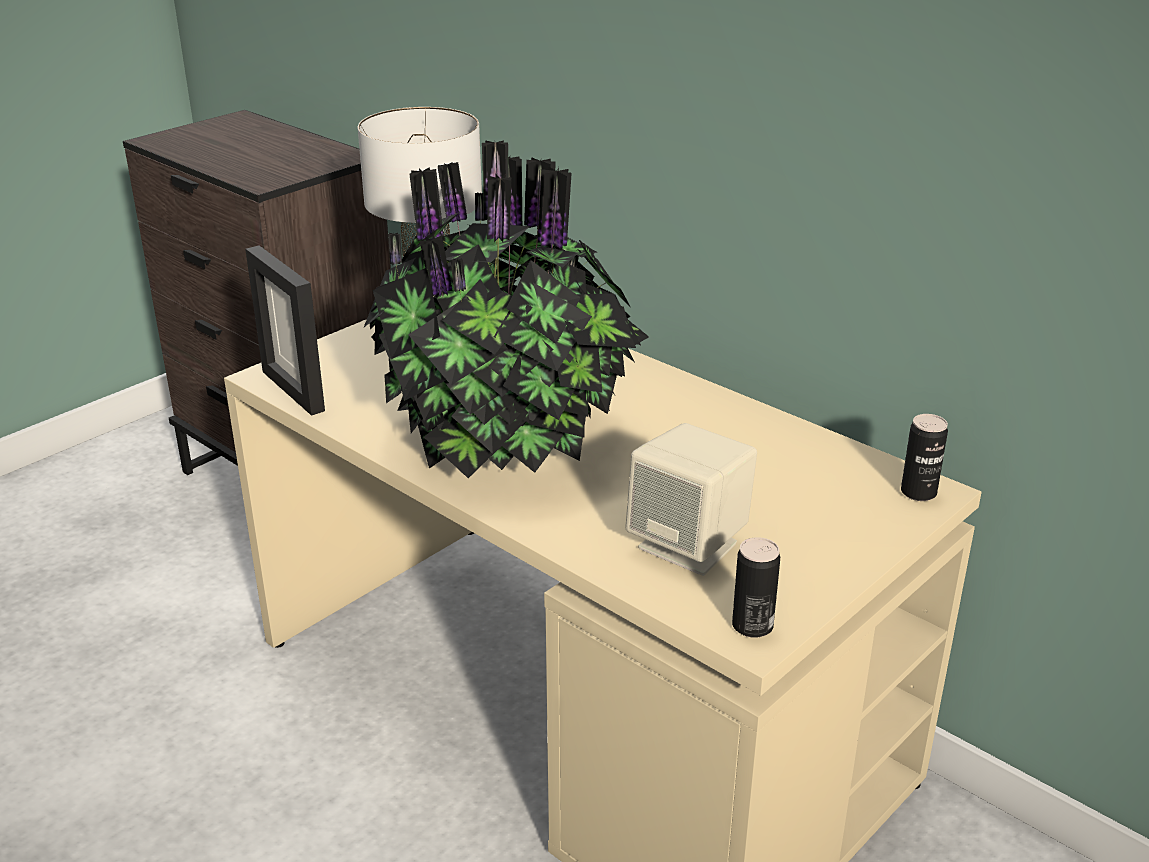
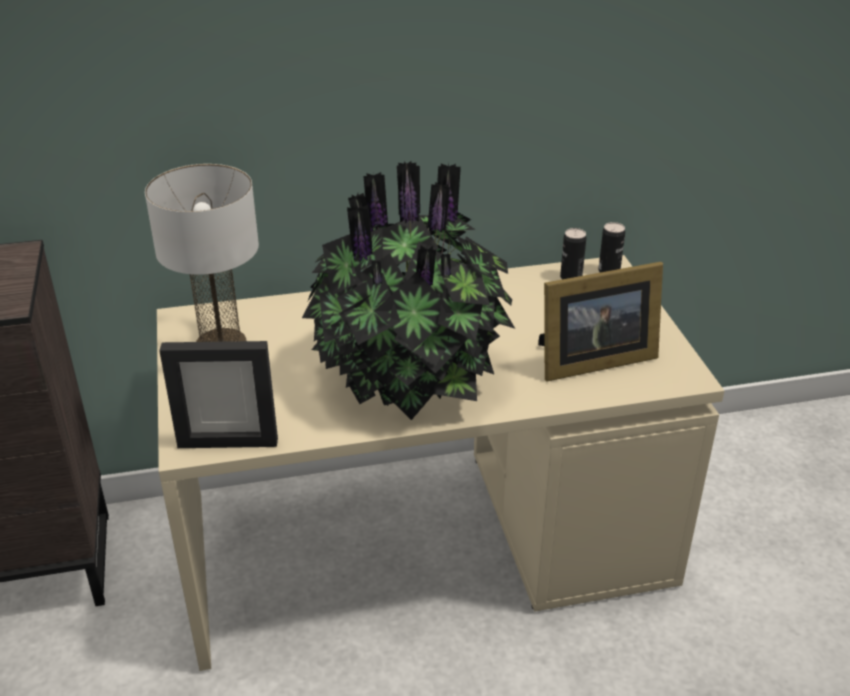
camera: 55 degrees left, 5 degrees up
beige speaker [625,423,757,576] -> picture frame [538,262,663,381]
can [732,537,780,638] -> can moved to [560,228,586,279]

